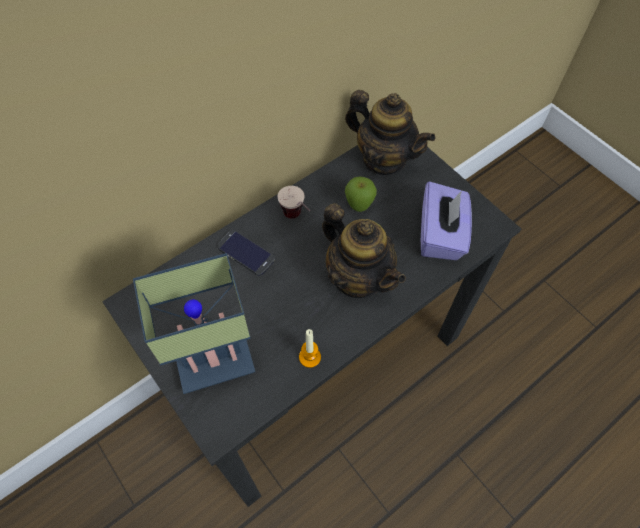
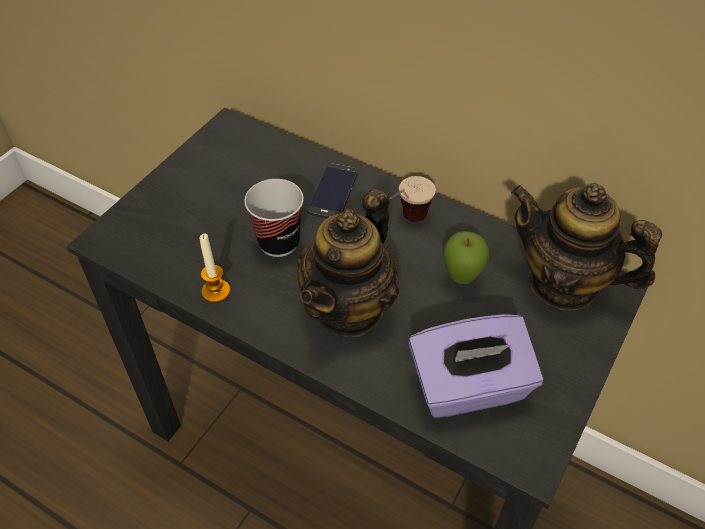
camera: 70 degrees right, 10 degrees down
table lamp [133,253,255,394] -> none
teapot [345,90,435,175] -> teapot turned 105 degrees clockwise [511,183,662,310]
none -> cup [244,179,304,257]

